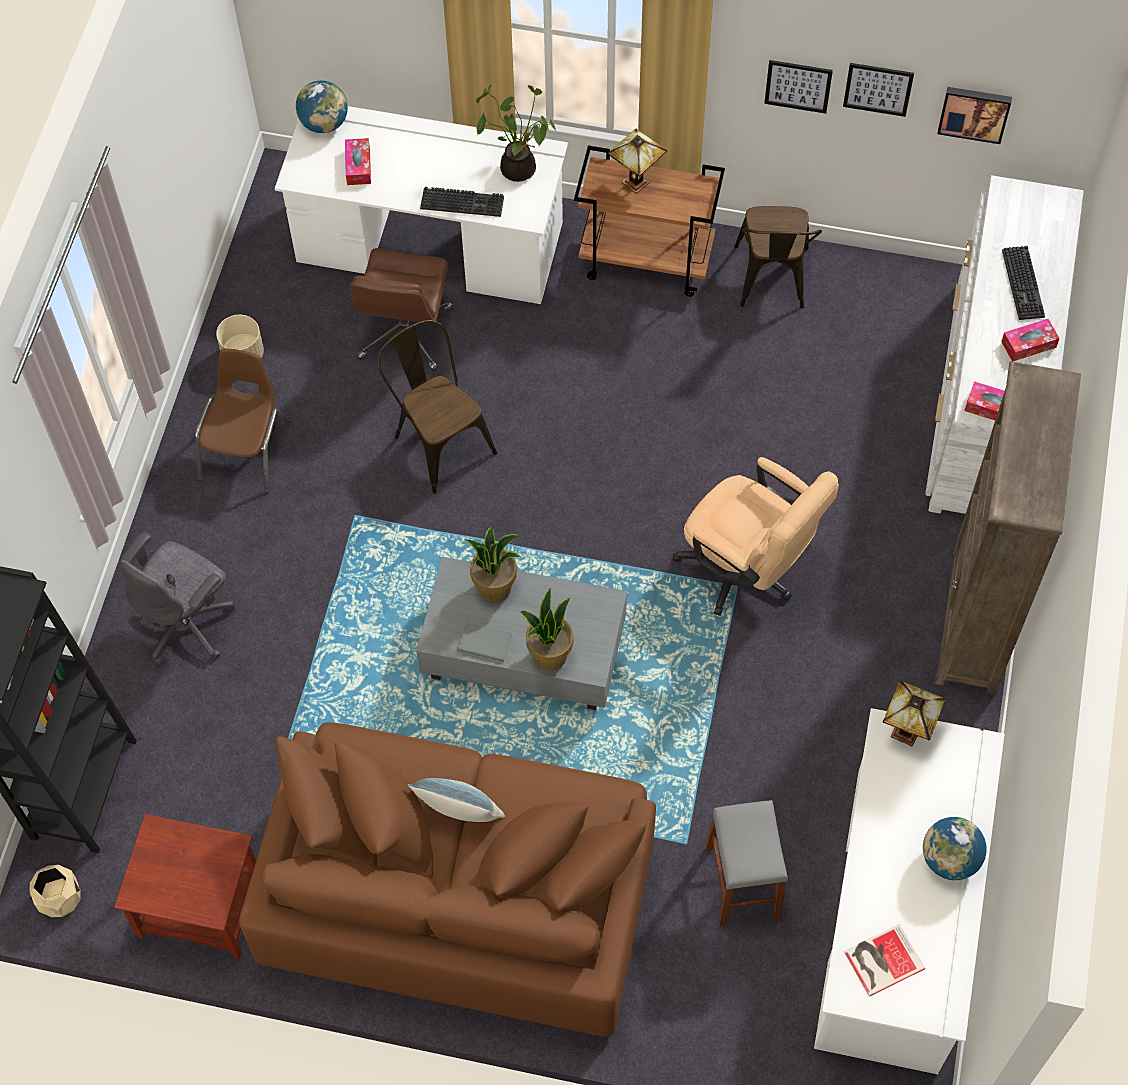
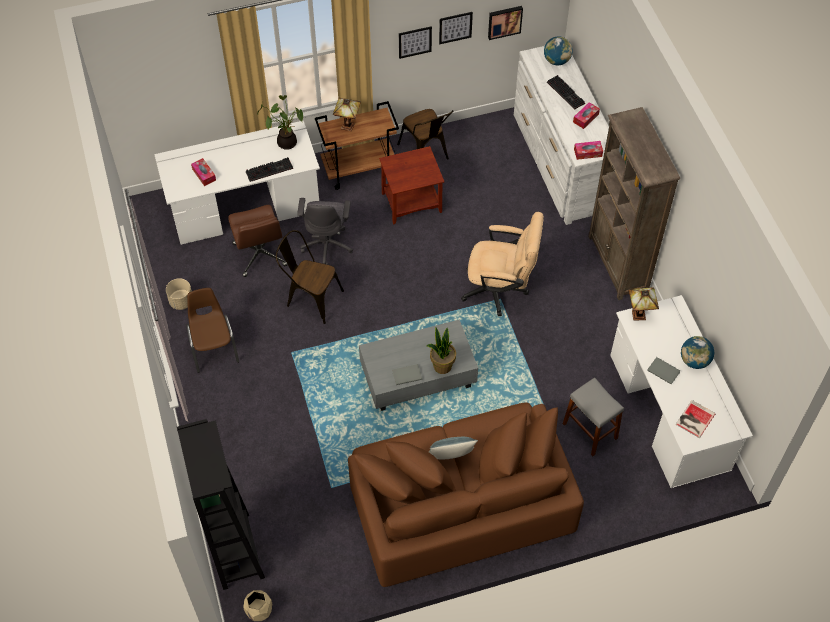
camera: 30 degrees left, 5 degrees down
brown side table [114,814,256,959] -> brown side table moved to [379,146,445,224]
grey office chair [119,532,235,665] -> grey office chair moved to [297,198,353,265]
globe [296,81,348,133] -> globe moved to [544,36,573,65]
potted plant [464,527,521,603] -> none
none -> grey book [647,357,680,384]

